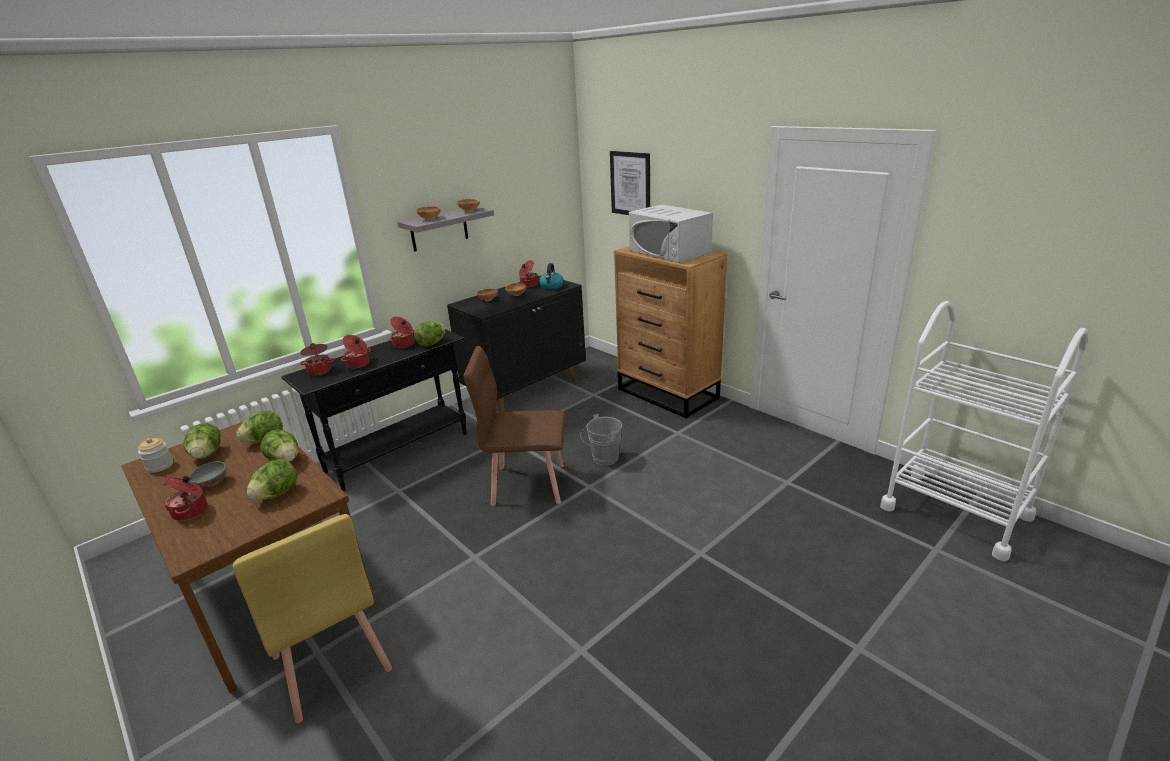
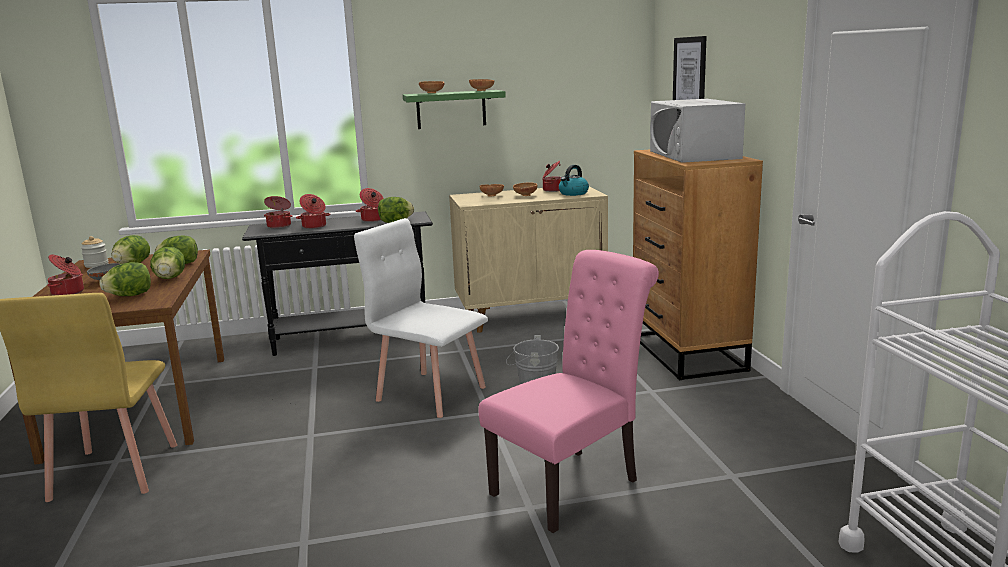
camera: 30 degrees right, 10 degrees down
grey shelf [397,207,494,252] -> green shelf [403,90,506,129]
black cabinet [447,275,586,412] -> beige cabinet [449,187,608,333]
brown chair [463,346,566,506] -> white chair [354,218,488,418]
none -> pink chair [479,250,659,533]

